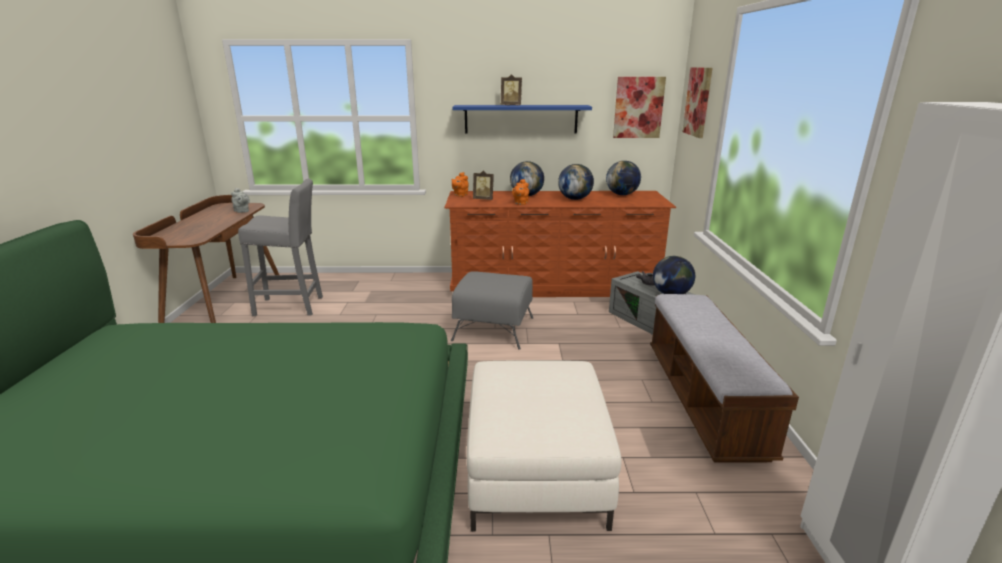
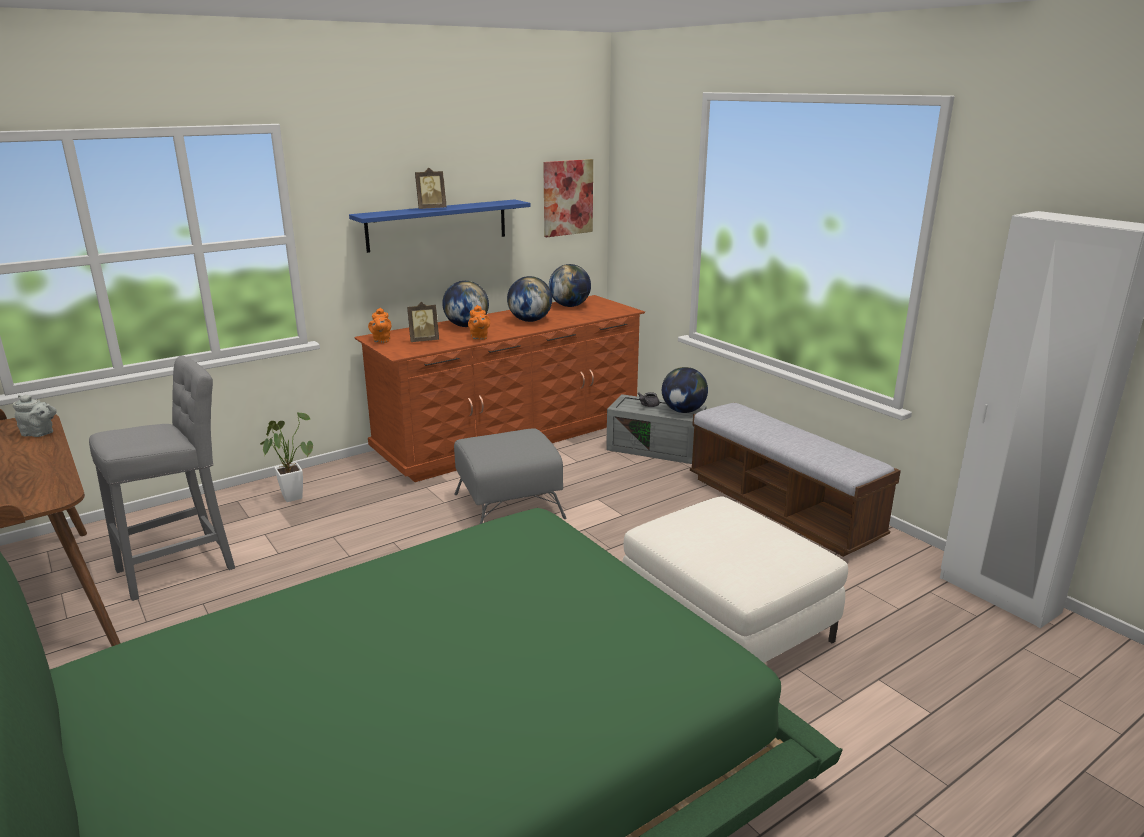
camera: 35 degrees left, 0 degrees up
picture [682,67,713,138] -> none
none -> potted plant [260,411,313,502]

